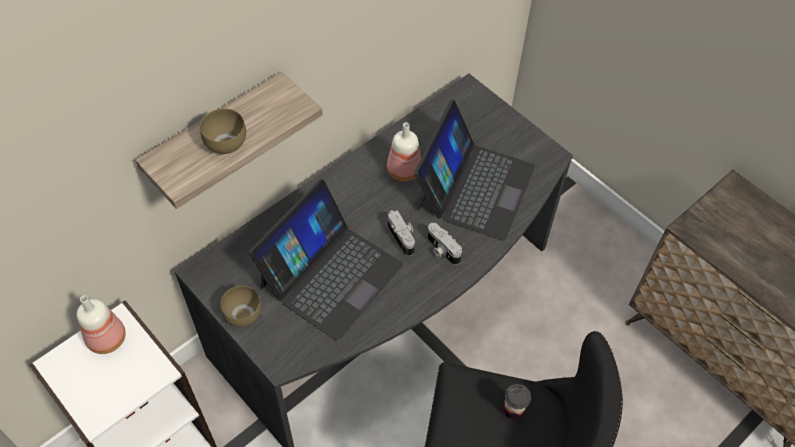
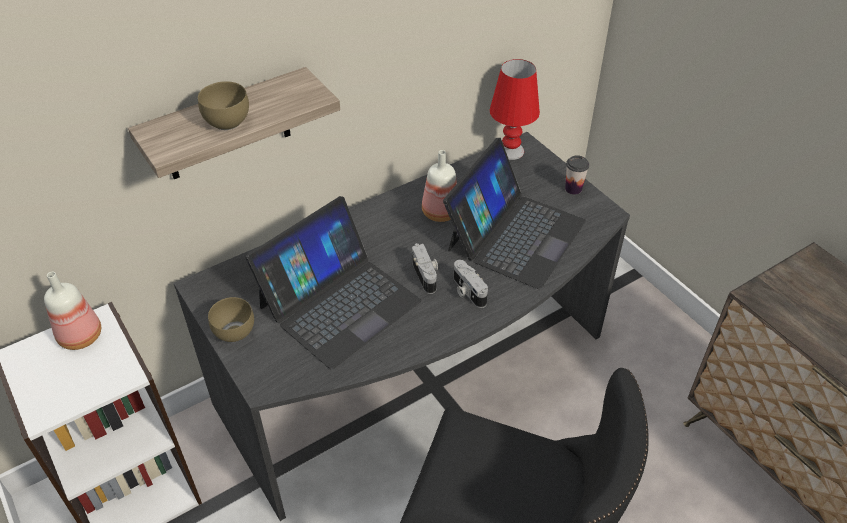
camera: 10 degrees right, 10 degrees down
cup [504,384,531,420] -> cup moved to [565,155,589,194]
none -> red table lamp [490,59,540,160]

